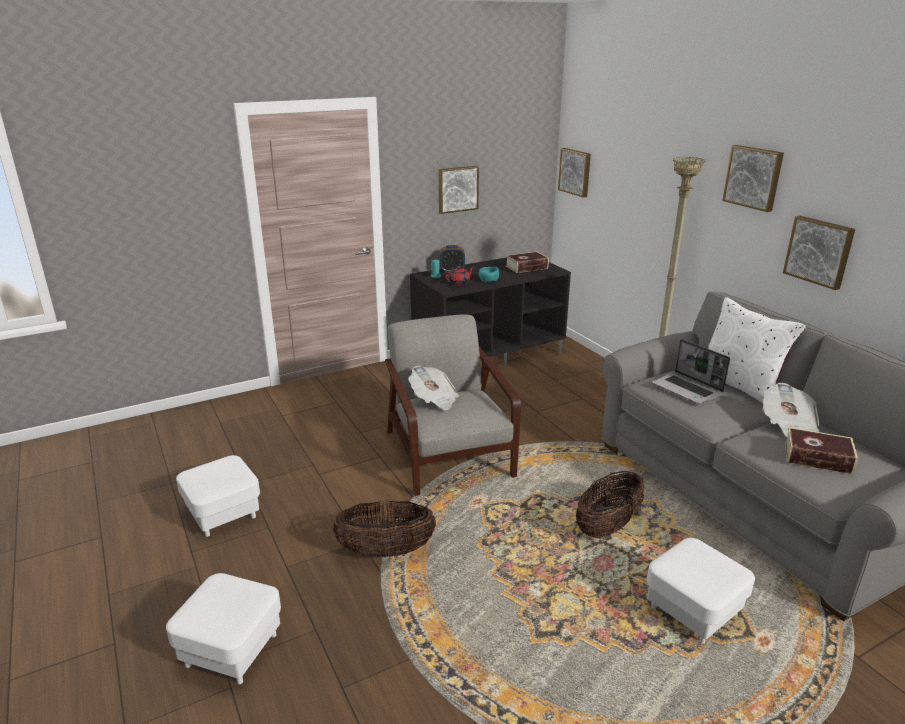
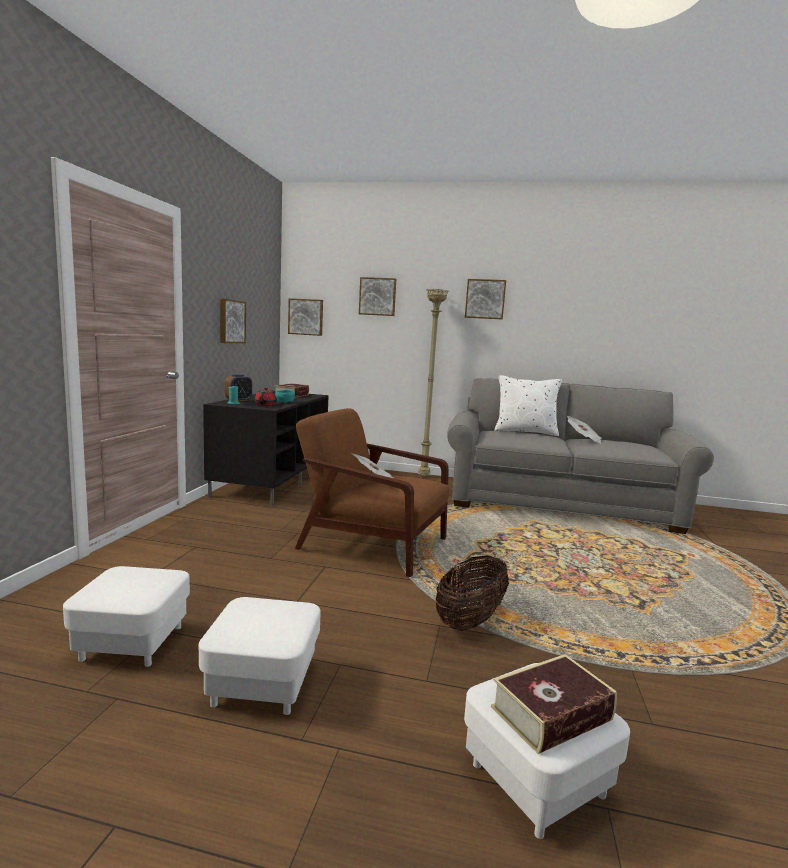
camera: 50 degrees left, 15 degrees down
grey armchair [385,314,521,496] -> brown armchair [295,408,450,577]
basket [576,471,645,538] -> none
white ottoman [647,538,755,643] -> white ottoman moved to [63,566,190,667]
laptop [652,339,730,404] -> none
picture [783,216,855,290] -> picture moved to [359,277,396,316]
book [785,427,858,474] -> book moved to [491,654,617,754]

